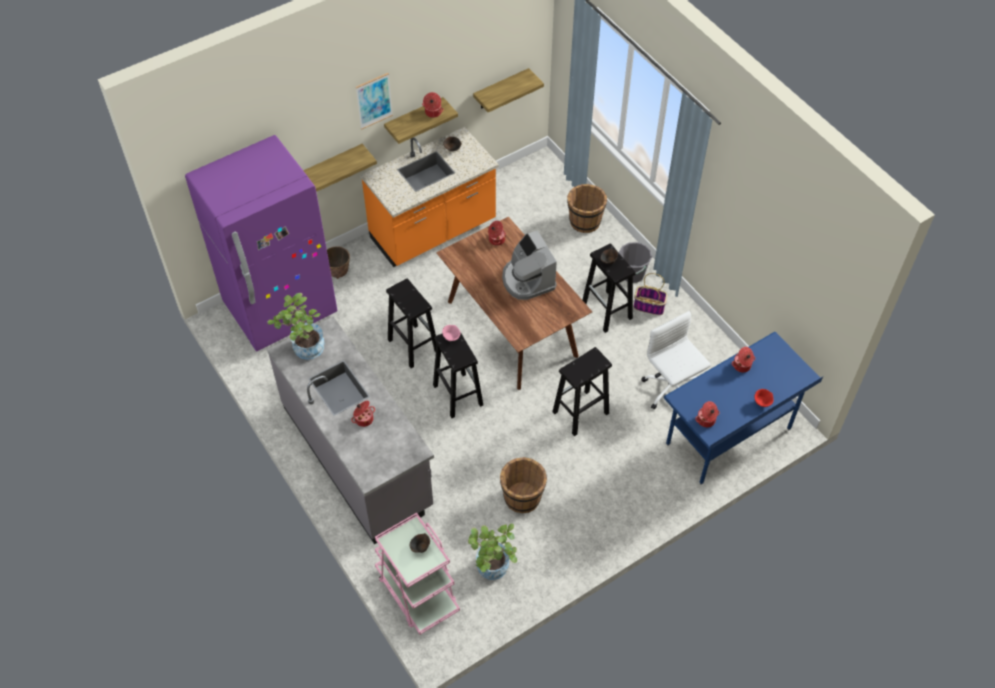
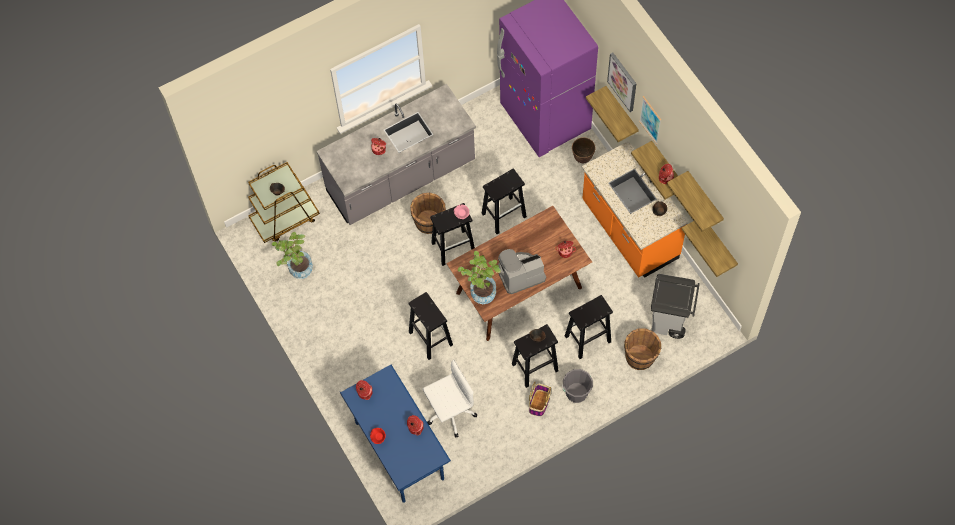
camera: 95 degrees right, 10 degrees up
potted plant [267,293,325,360] -> potted plant moved to [458,251,501,304]
pink cart [375,513,460,635] -> brown cart [248,162,320,243]
brown bucket [500,457,547,513] -> brown bucket moved to [410,193,446,234]
none -> black stool [565,295,613,359]
none -> picture [607,53,636,112]
none -> grey trash can [651,273,700,339]
none -> shelf [667,171,724,232]

